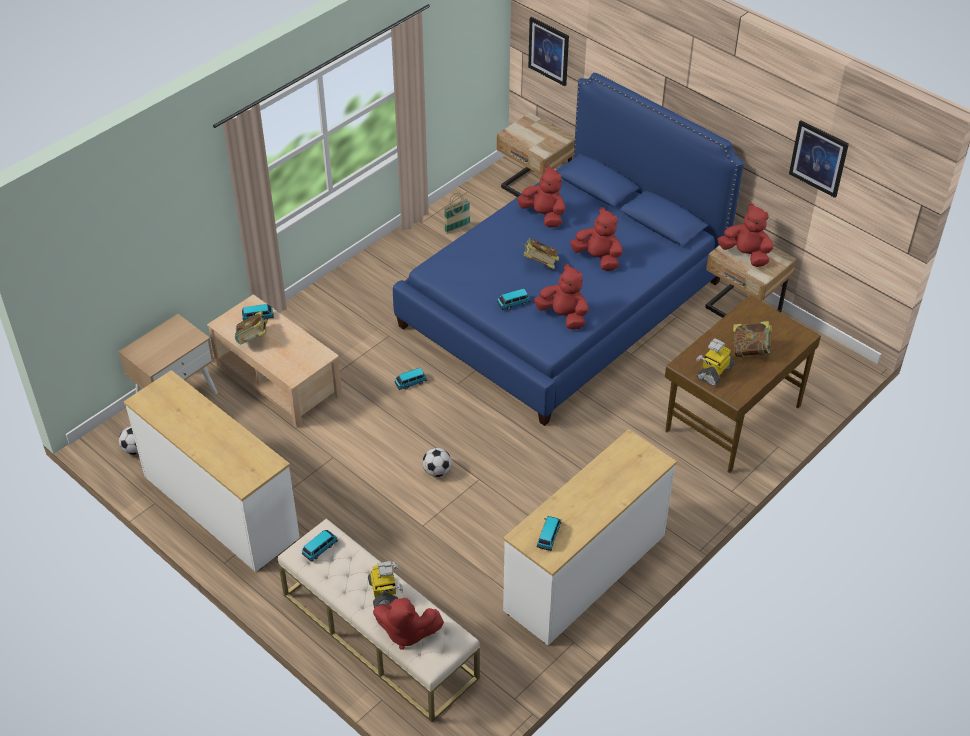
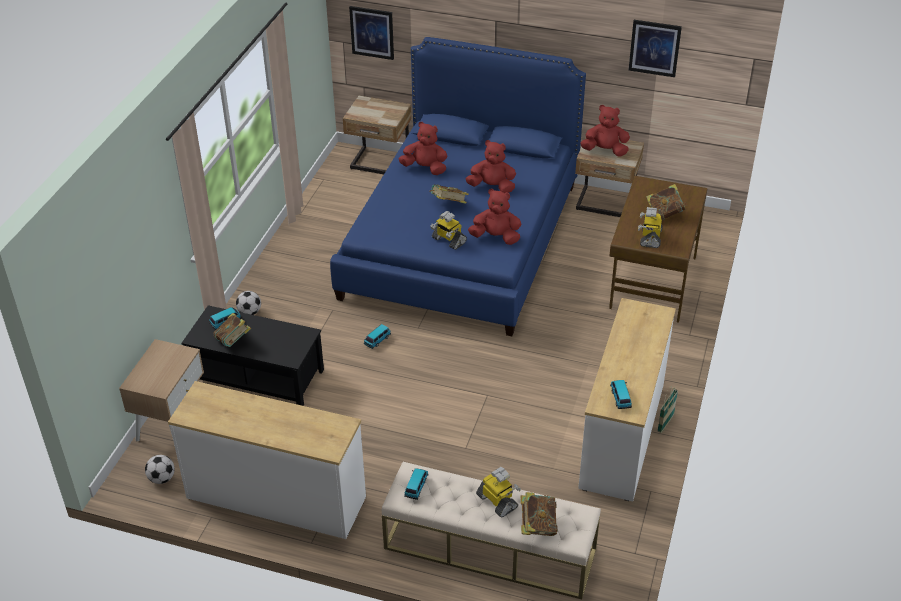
camera: 25 degrees left, 5 degrees down
beige coffee table [207,294,342,428] -> black coffee table [181,305,324,406]
red plush toy [373,598,444,650] -> book [521,492,558,536]
football [422,448,452,477] -> football moved to [236,291,261,315]
basket [444,193,471,234] -> basket moved to [657,386,678,433]
toy car [497,288,530,310] -> toy robot [430,211,467,250]

